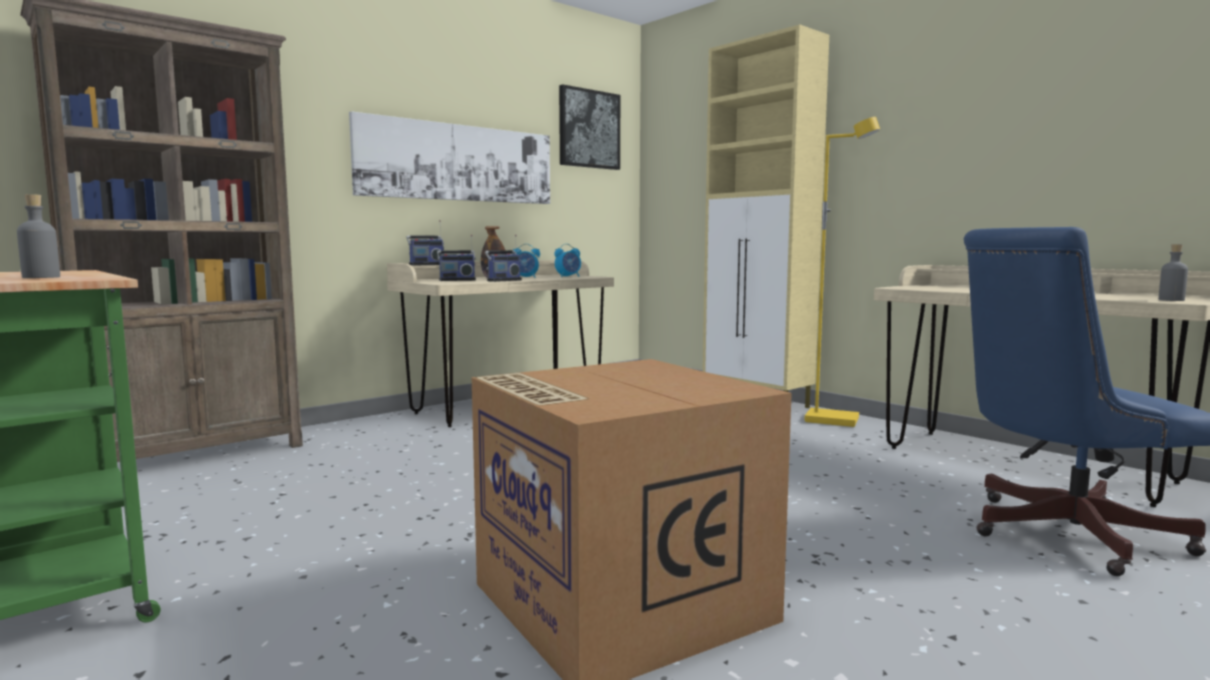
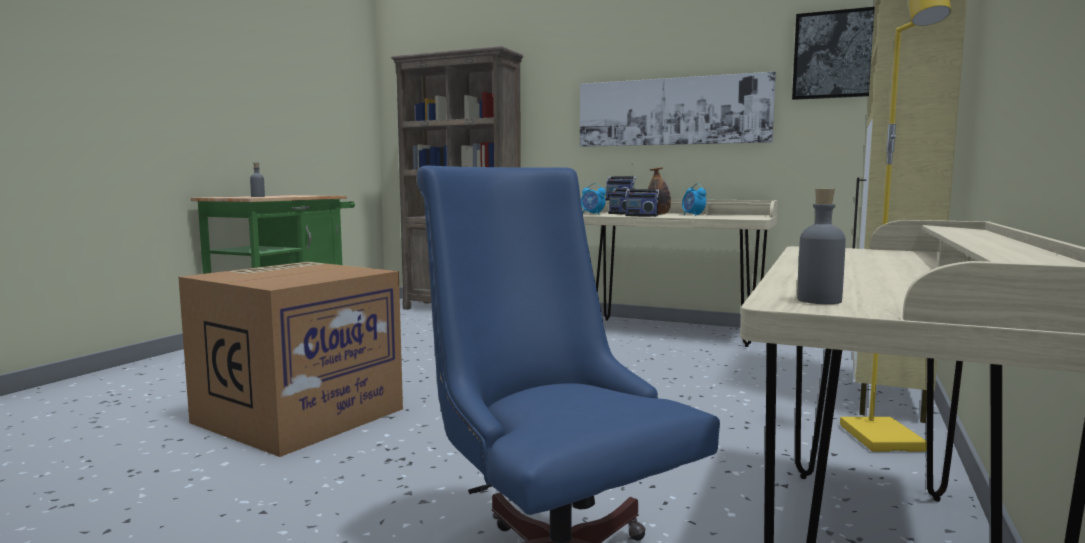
camera: 65 degrees right, 0 degrees up
alarm clock [555,244,581,278] -> alarm clock moved to [581,183,606,214]

